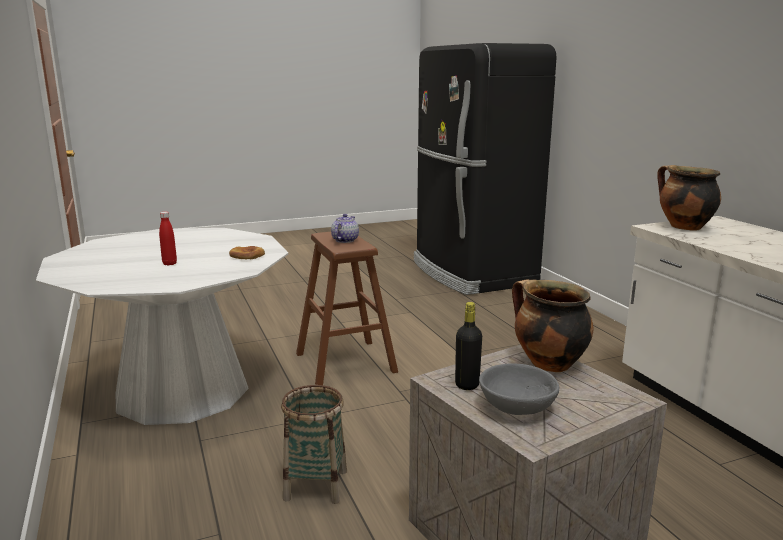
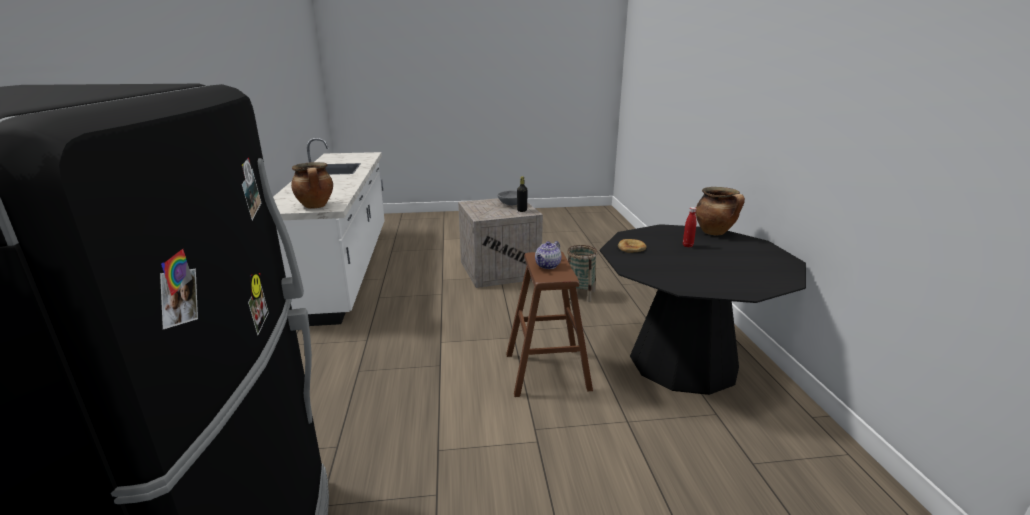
camera: 165 degrees left, 5 degrees up
white dining table [36,228,288,425] -> black dining table [600,224,806,395]
cooking pot [512,279,594,372] -> cooking pot moved to [696,187,745,235]

